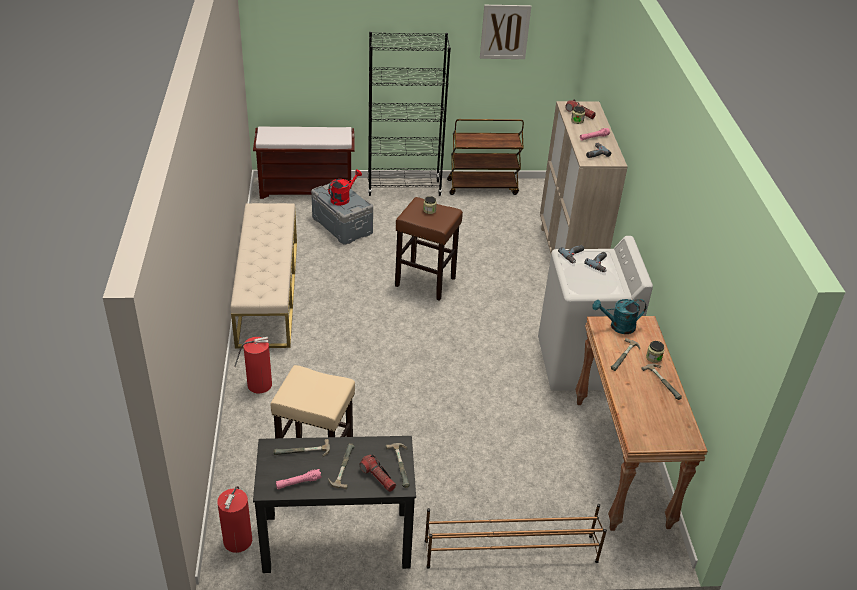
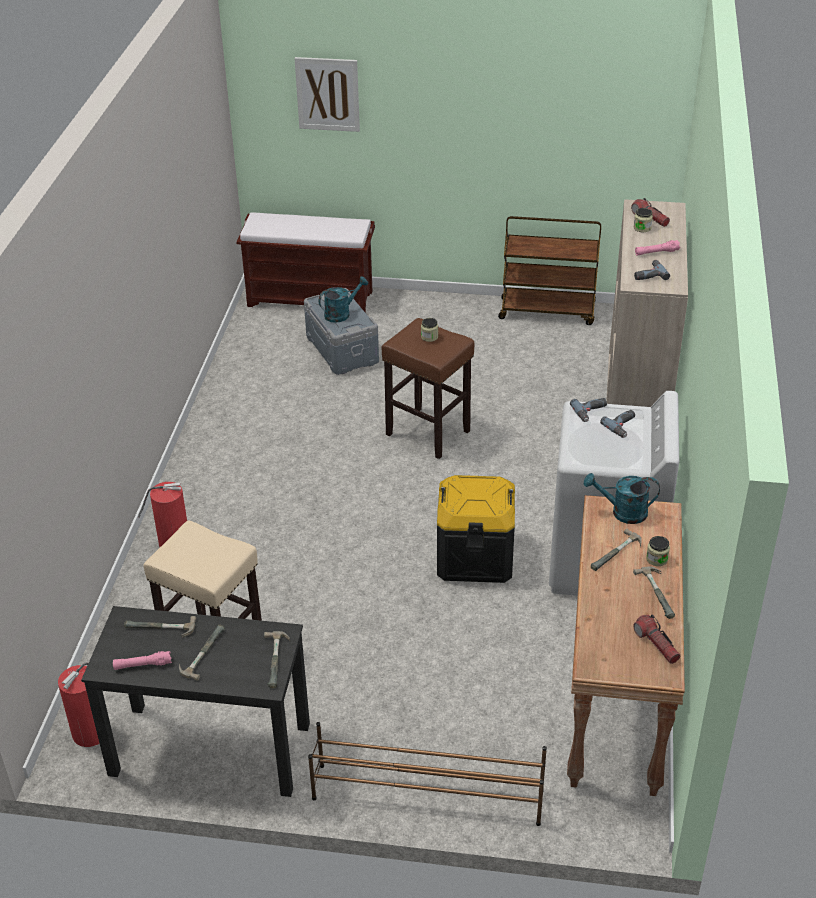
camera: 15 degrees right, 0 degrees up
beige bench [231,203,297,349] -> none
red watering can [328,170,362,205] -> turquoise watering can [319,276,368,323]
flashlight [359,454,396,492] -> flashlight moved to [633,614,681,664]
black bookcase [368,32,451,196] -> none
picture [480,5,531,59] -> picture moved to [295,57,360,132]
none -> black storage box [437,475,515,583]

